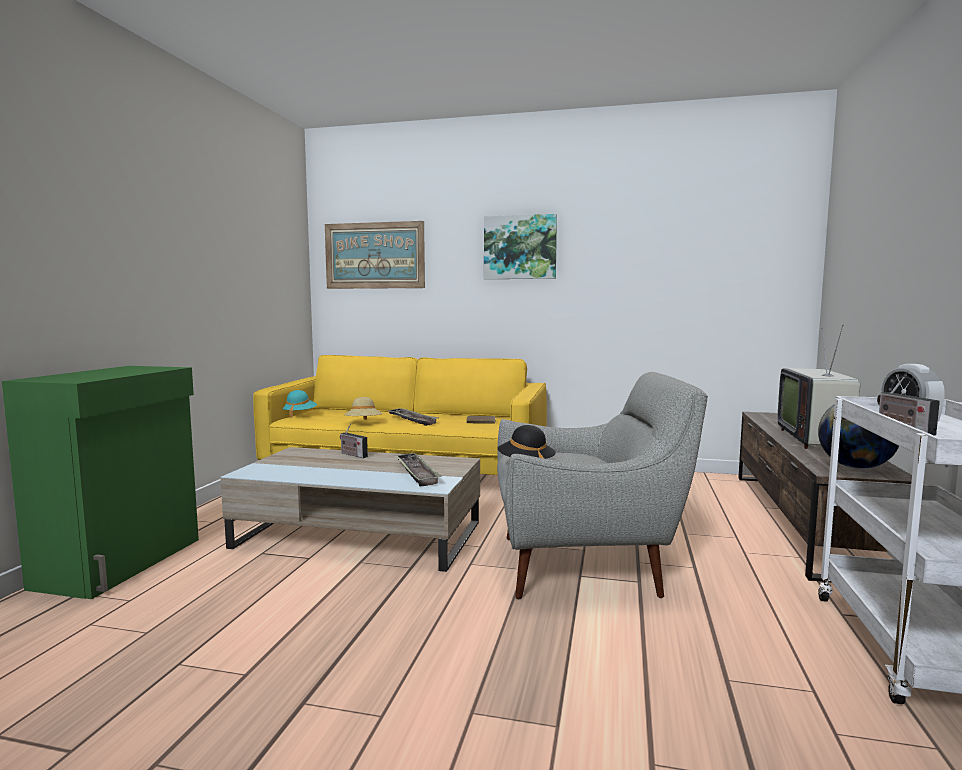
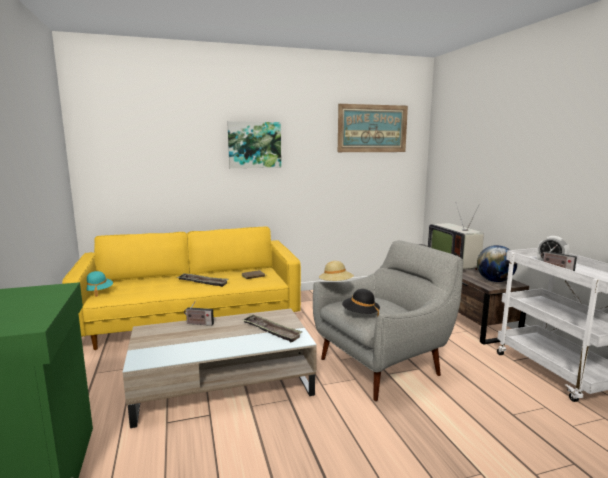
camera: 30 degrees left, 5 degrees up
picture [325,221,425,289] -> picture moved to [338,104,408,152]
beige hat [344,397,383,420] -> beige hat moved to [319,261,354,281]

